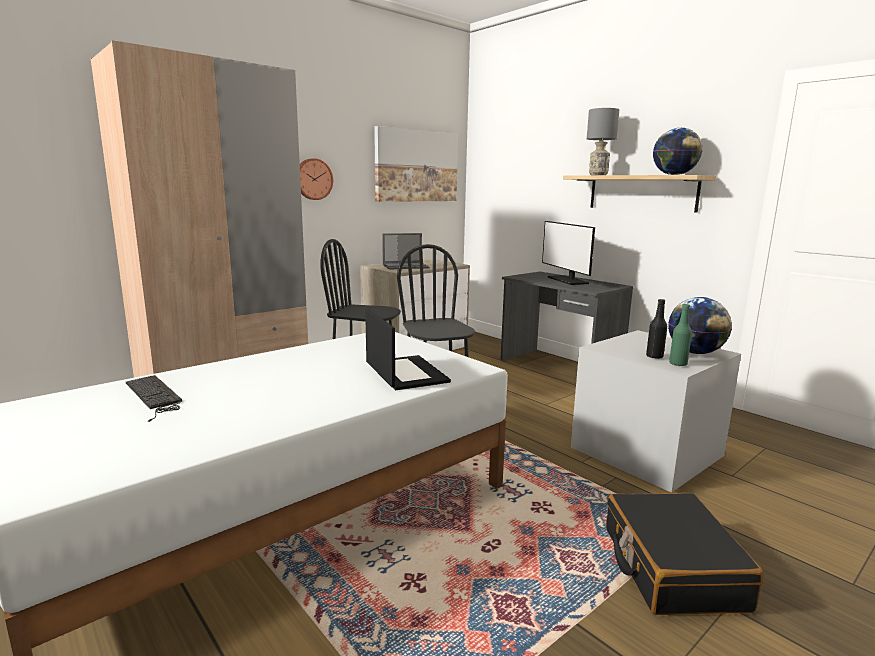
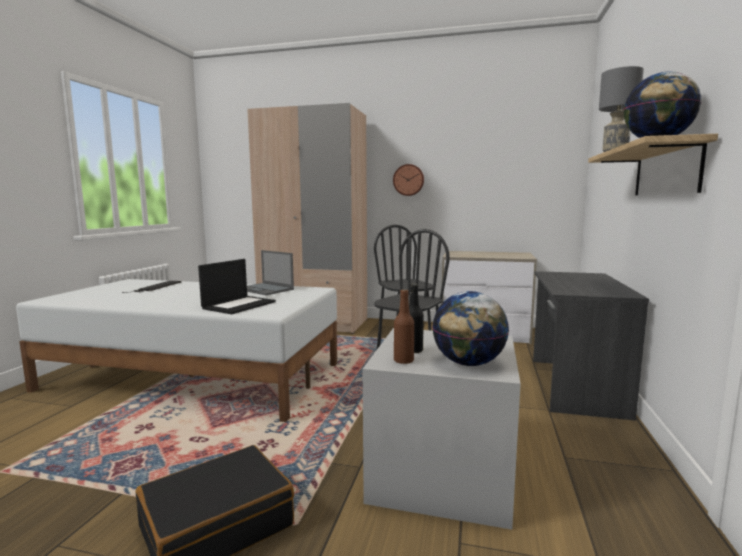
camera: 55 degrees right, 5 degrees down
picture [374,126,458,202] -> none
laptop [382,233,430,270] -> laptop moved to [247,250,294,295]
monitor [542,221,595,285] -> none
green bottle [669,304,692,366] -> brown bottle [394,289,414,364]

